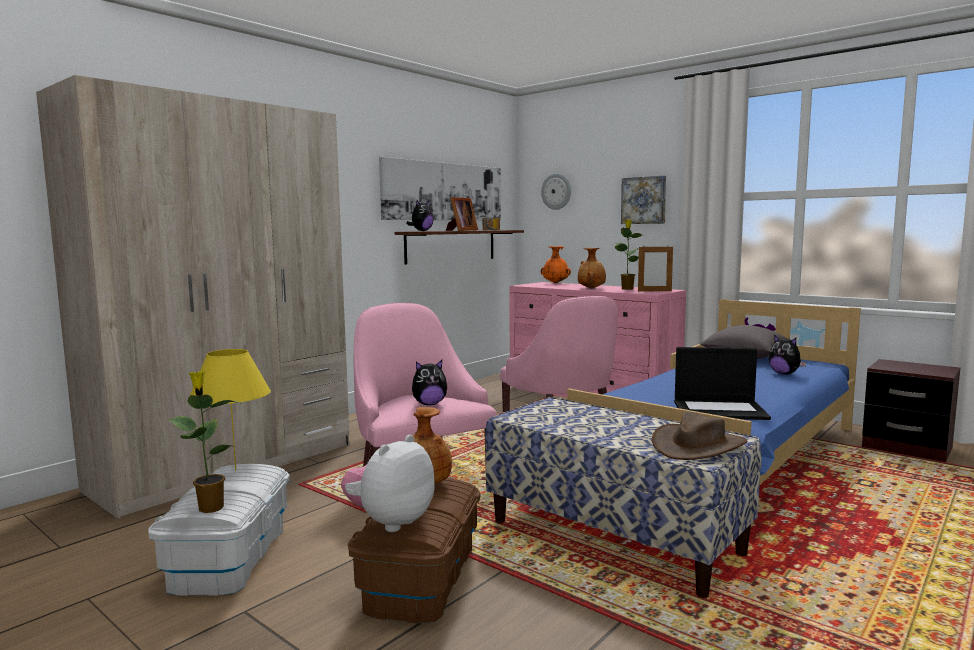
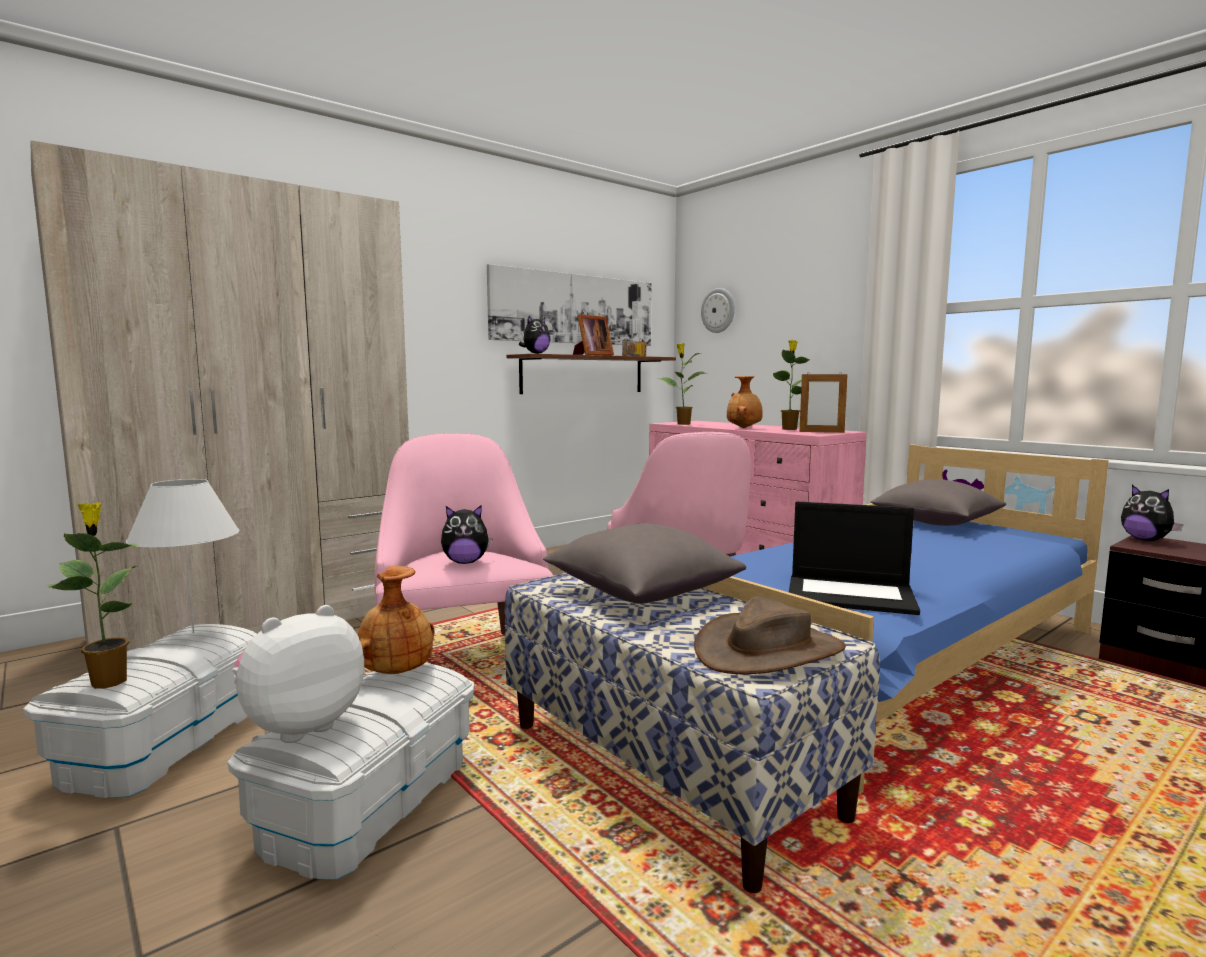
camera: 10 degrees right, 0 degrees up
yellow table lamp [189,349,271,471] -> white table lamp [126,479,240,633]
brown storage box [348,478,481,623] -> white storage box [227,663,474,880]
orange vase [540,246,571,283] -> none
picture [621,176,666,224] -> none
plush toy [768,335,806,374] -> plush toy moved to [1121,485,1184,541]
none -> grey pillow [543,523,746,604]
none -> potted plant [660,343,708,425]

